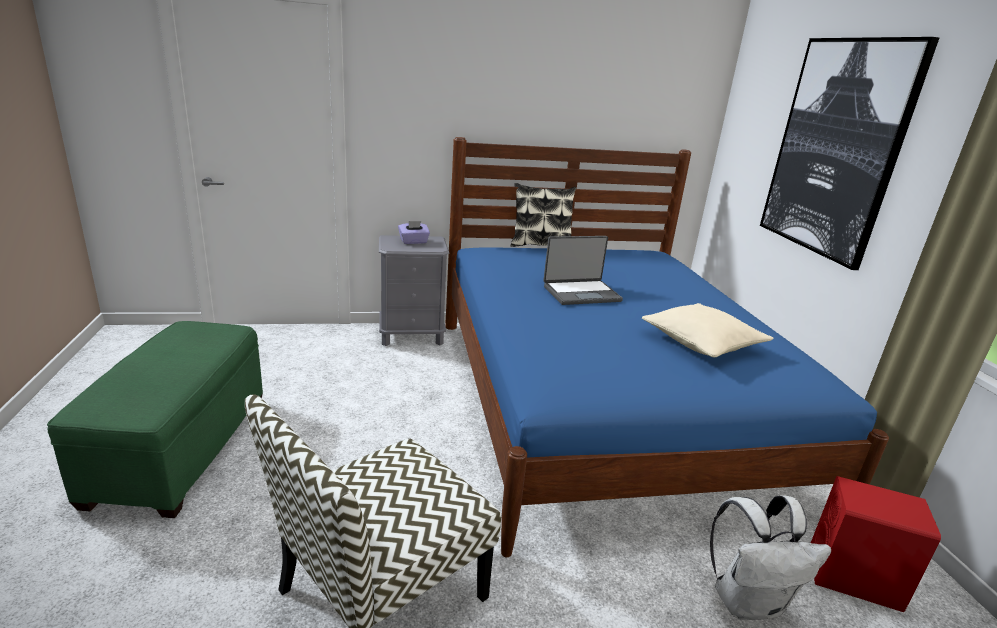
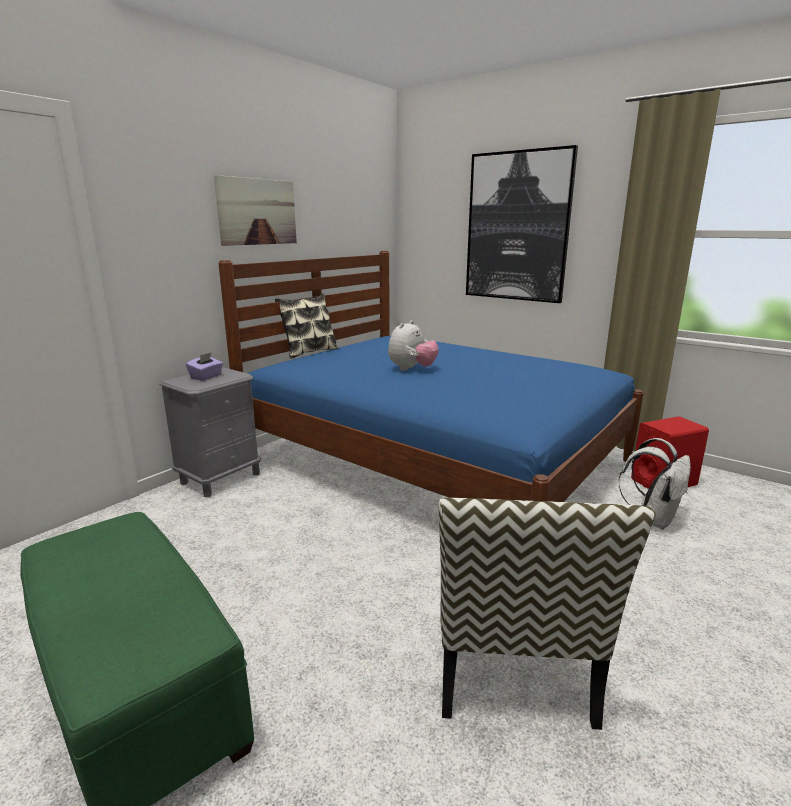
camera: 40 degrees left, 5 degrees down
laptop [543,236,623,305] -> plush toy [388,320,439,371]
beige pillow [642,303,774,357] -> none
none -> picture [214,175,297,246]

